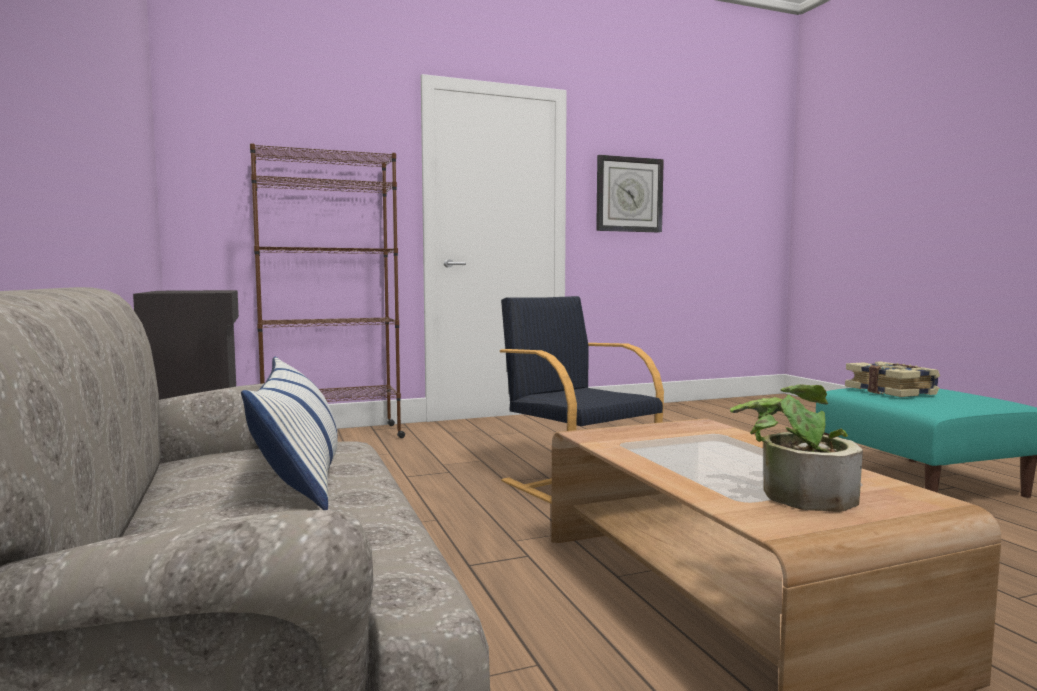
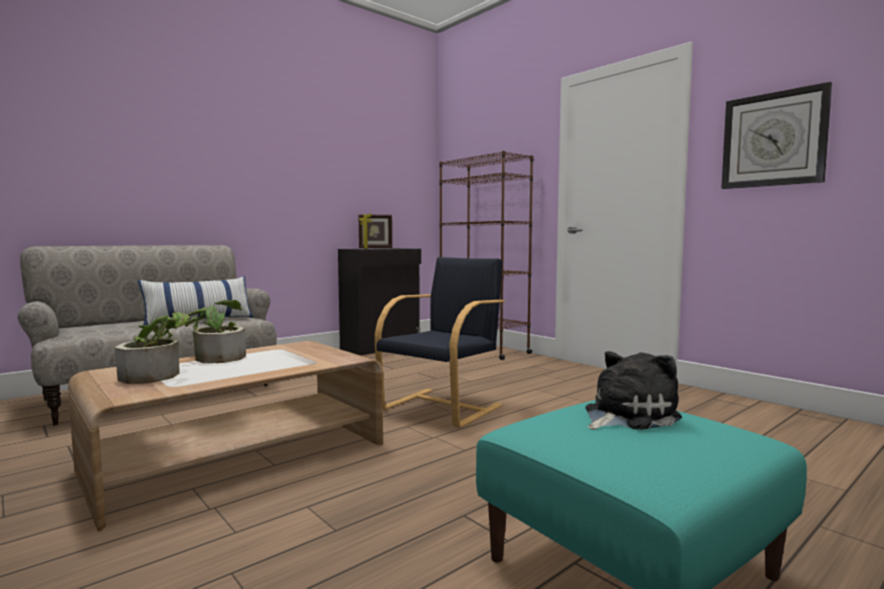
camera: 70 degrees right, 0 degrees up
book [845,362,940,397] -> plush toy [585,351,682,430]
none -> potted plant [185,300,246,363]
none -> picture frame [359,213,392,249]

